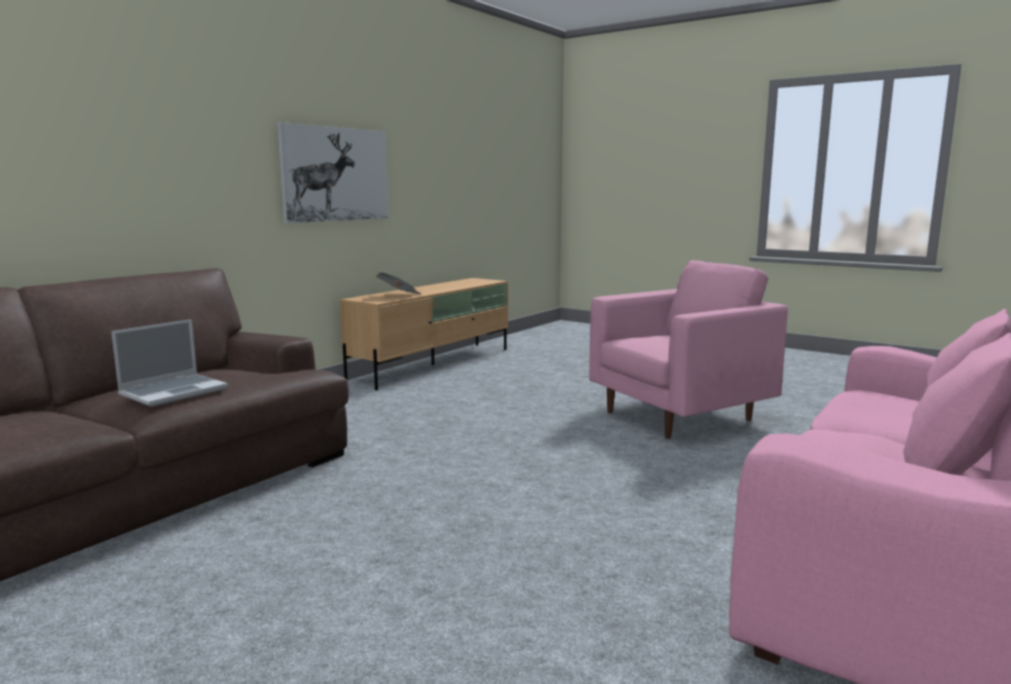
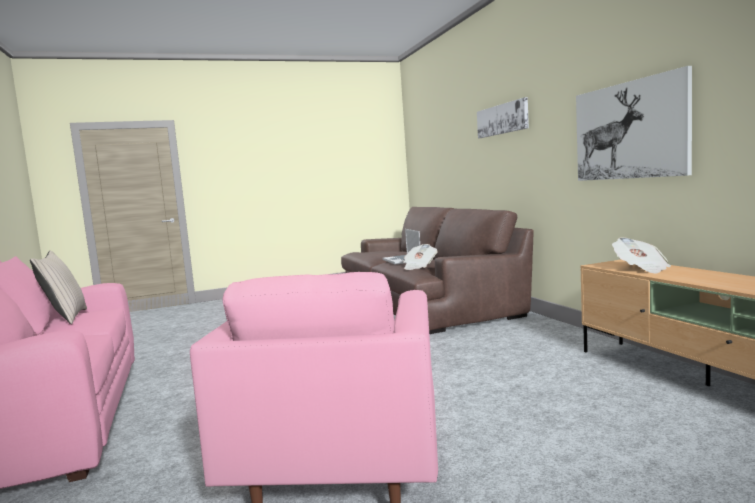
camera: 125 degrees right, 5 degrees down
none -> beige pillow [30,251,87,324]
none -> newspaper [403,244,438,270]
none -> picture [477,97,529,138]

